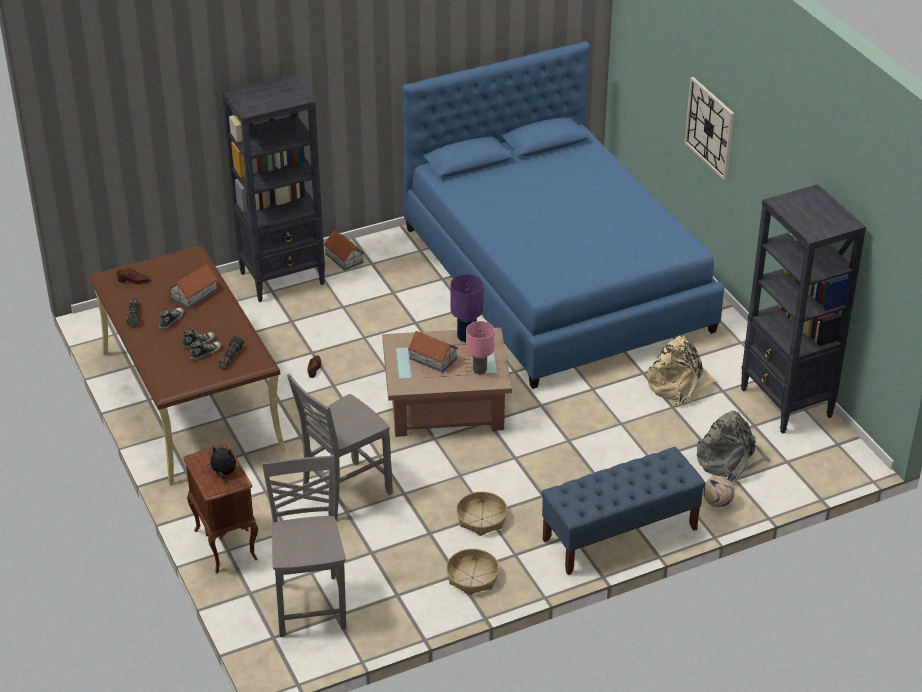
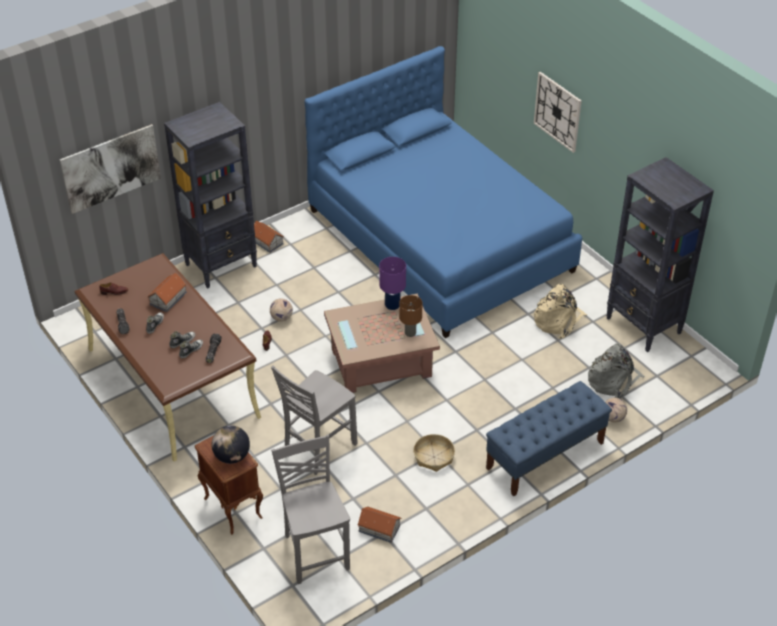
camera: 10 degrees left, 5 degrees up
plush toy [206,446,236,479] -> globe [211,425,250,464]
toy house [408,331,458,373] -> toy house moved to [357,507,402,543]
basket [446,549,499,595] -> none
pink table lamp [466,321,494,375] -> brown table lamp [399,295,422,337]
none -> picture [60,124,161,214]
none -> football [270,298,293,322]

